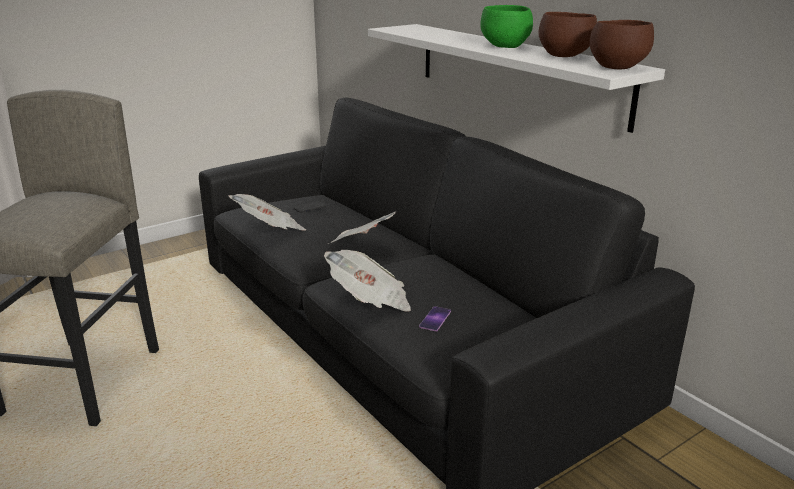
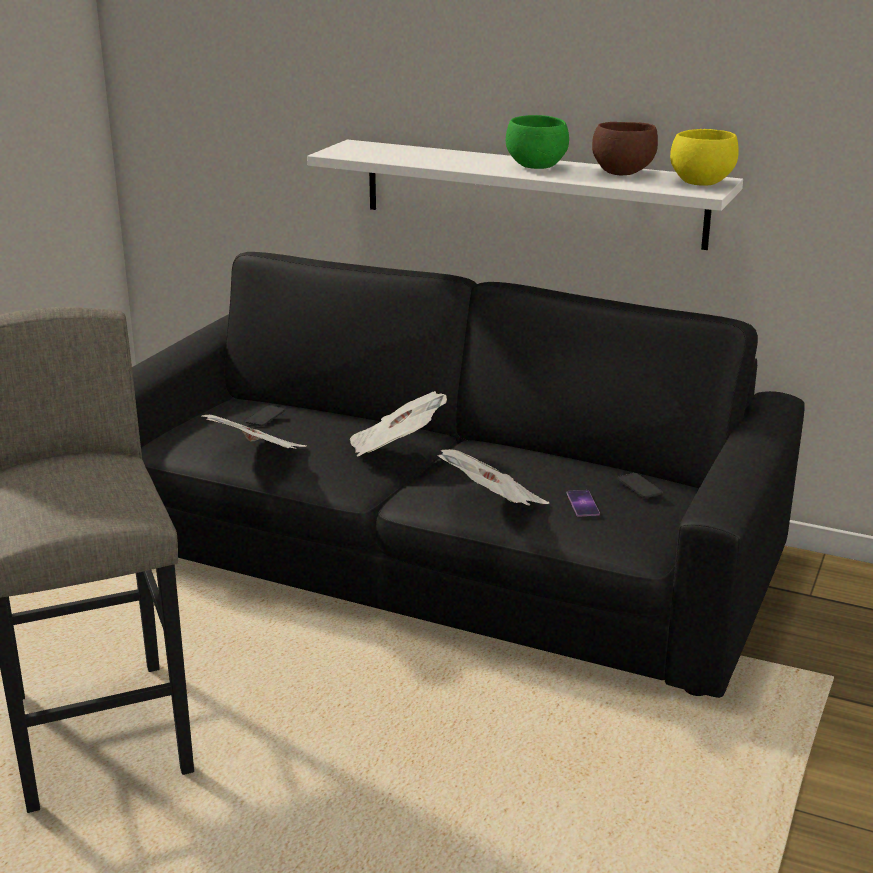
camera: 30 degrees left, 0 degrees up
brown bowl [590,20,654,69] -> yellow bowl [670,129,738,186]
none -> phone [617,473,663,498]

